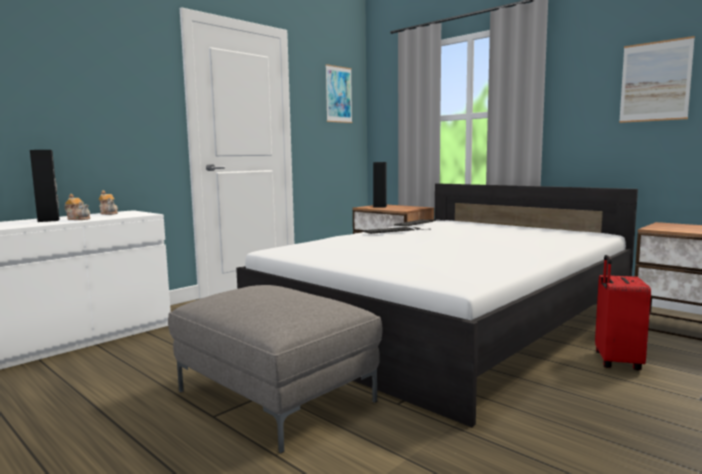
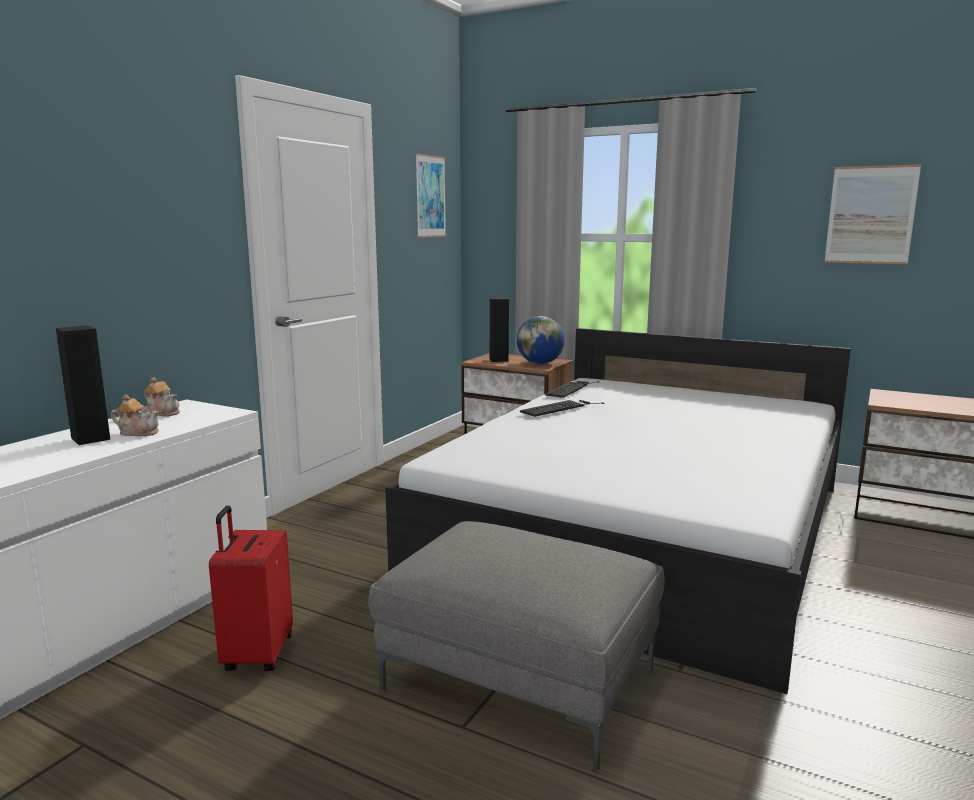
camera: 15 degrees left, 5 degrees up
red suitcase [595,255,651,370] -> red suitcase moved to [209,505,293,671]
none -> globe [517,316,565,364]

